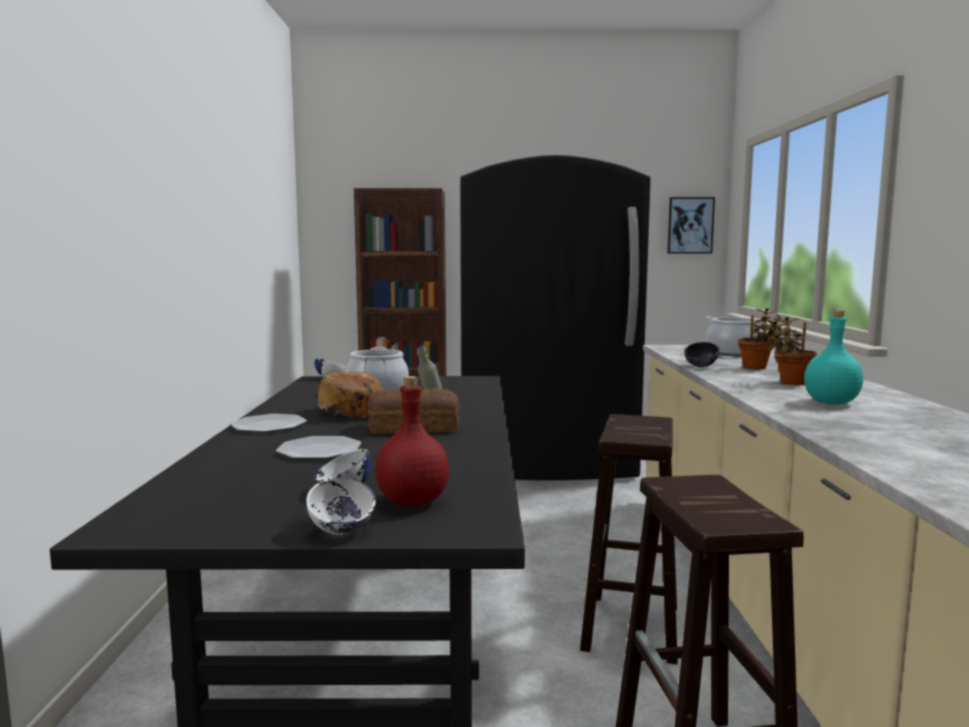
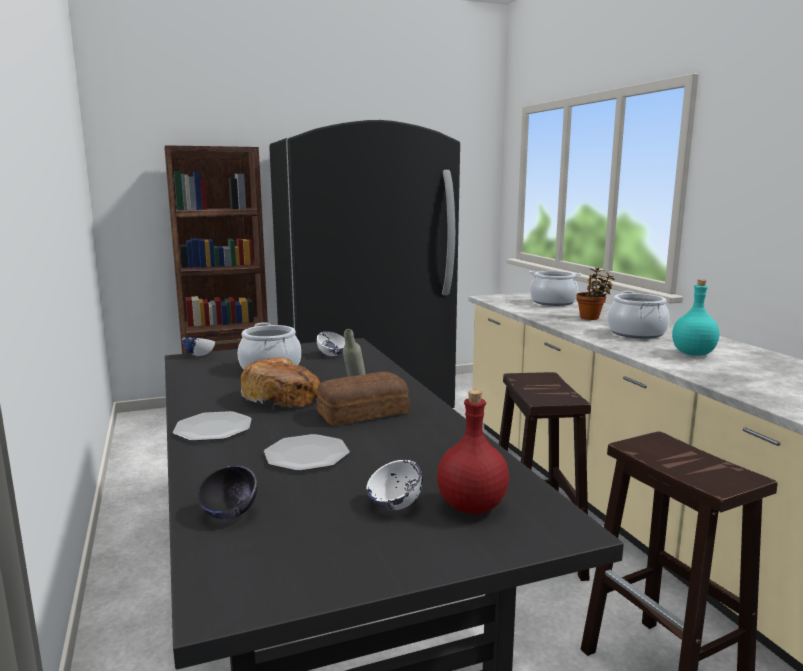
camera: 20 degrees left, 5 degrees up
white bowl [306,477,376,535] -> white bowl moved to [317,331,345,356]
picture [667,197,715,254] -> none
black bowl [684,342,719,367] -> black bowl moved to [197,465,257,519]
potted plant [764,316,817,385] -> cooking pot [607,291,670,339]

